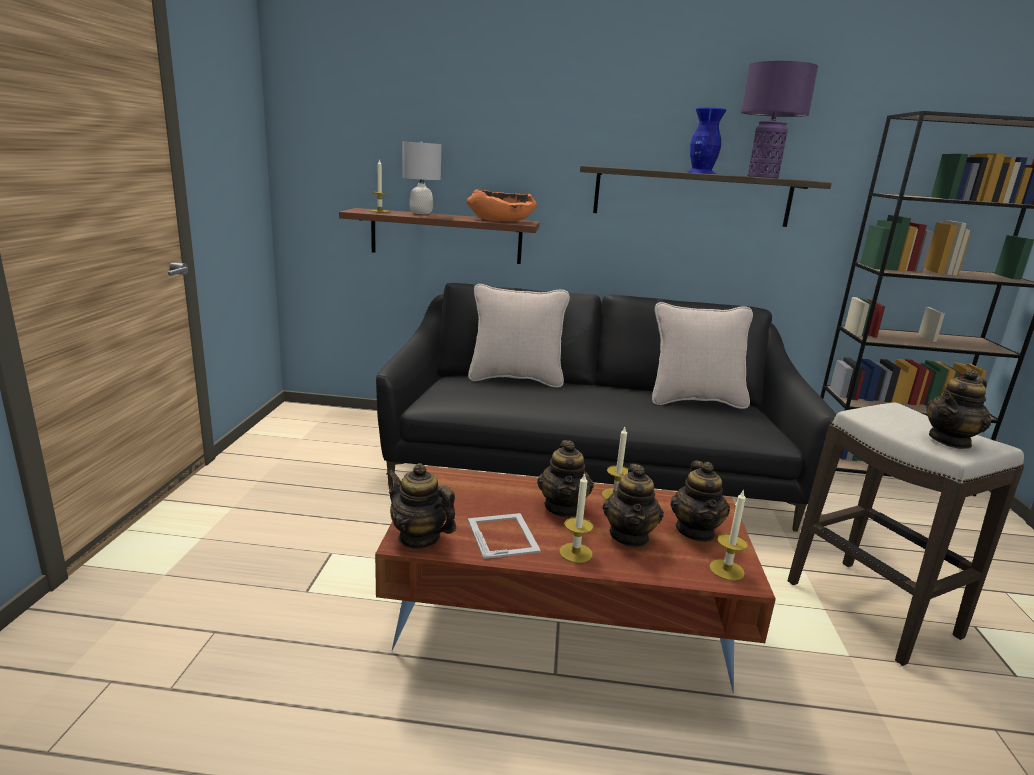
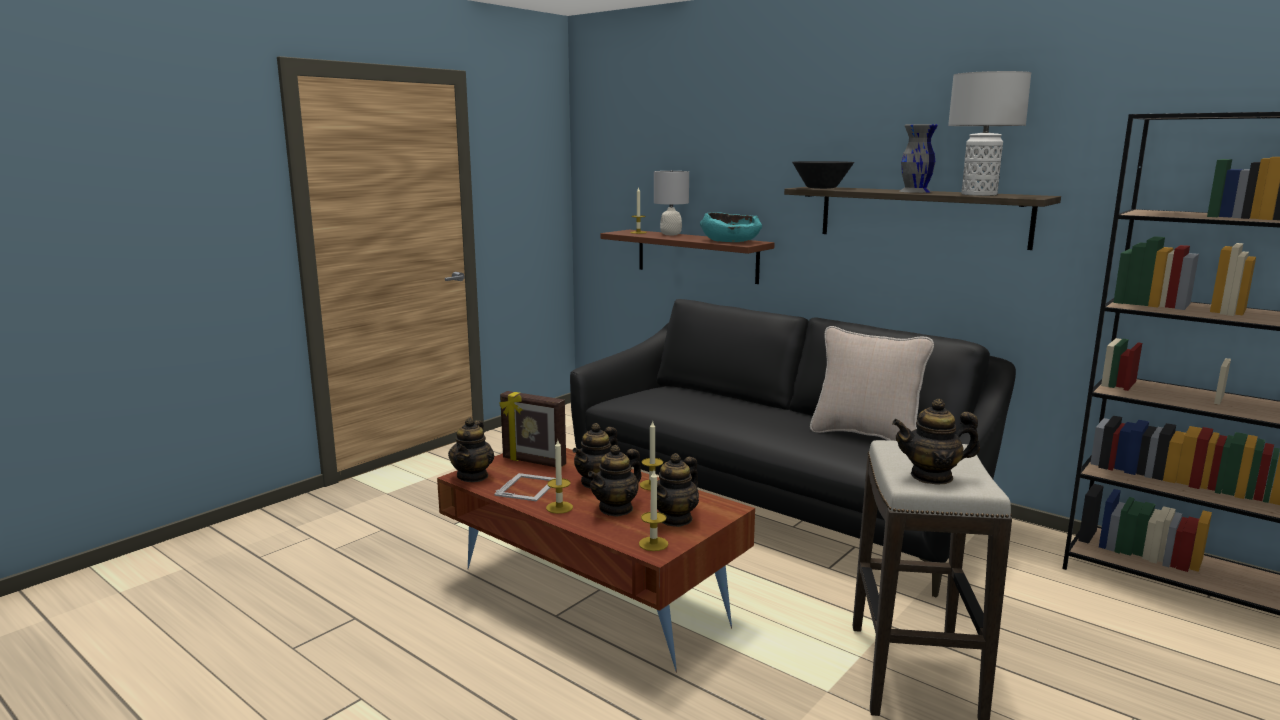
camera: 35 degrees right, 5 degrees down
teapot [386,463,456,549] -> teapot turned 150 degrees counterclockwise [448,417,495,482]
orange bowl [467,190,537,221] -> turquoise bowl [700,212,762,242]
beige pillow [468,284,570,387] -> none
blue vase [687,107,726,174] -> grey vase [899,124,938,193]
purple table lamp [741,61,818,178] -> white table lamp [948,71,1031,196]
none -> picture frame [499,391,566,467]
none -> black bowl [792,161,854,189]

